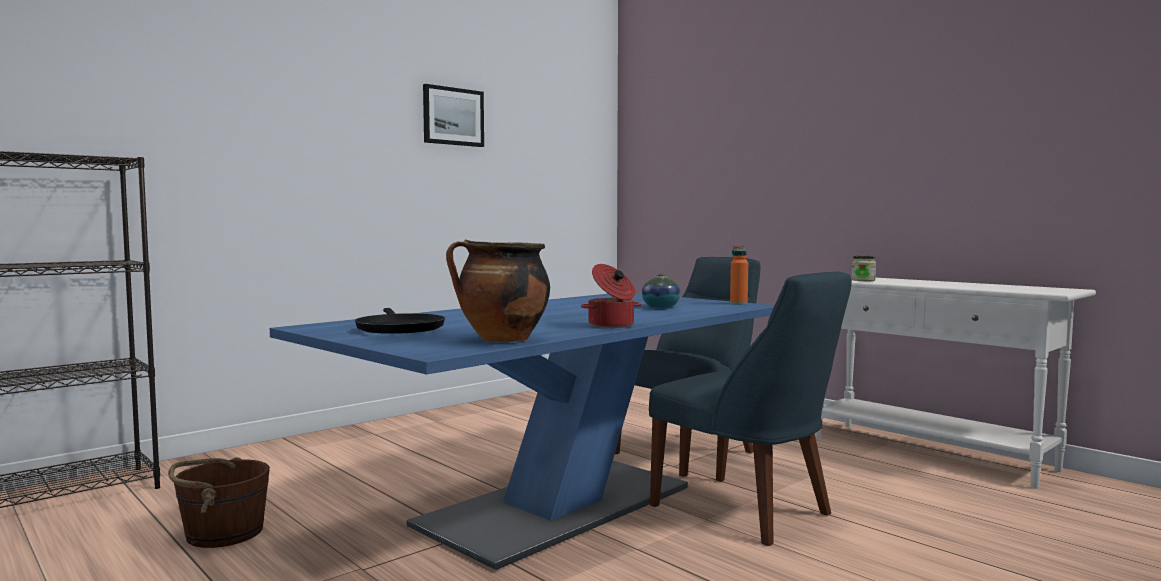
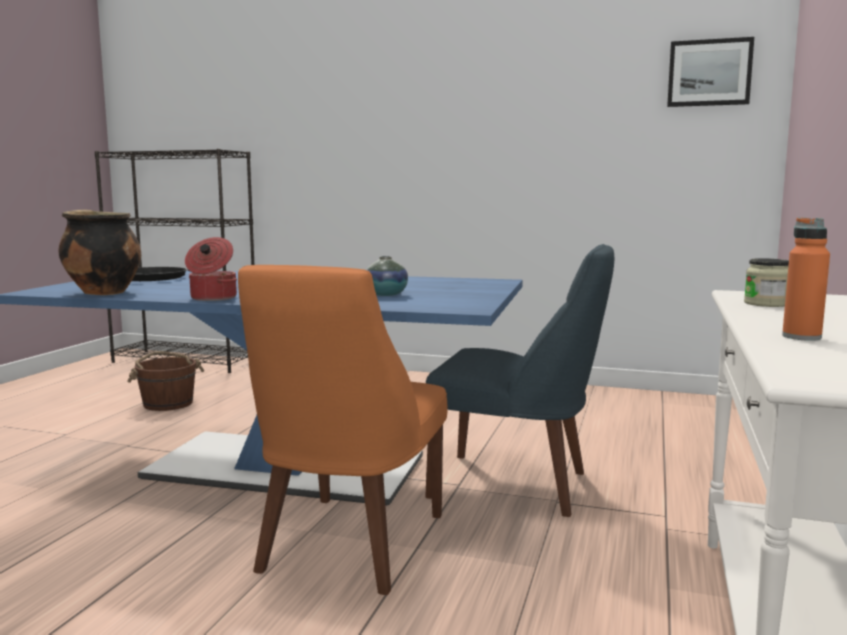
camera: 60 degrees right, 5 degrees up
picture [423,84,484,147] -> picture moved to [667,37,754,107]
blue chair [649,271,852,546] -> orange chair [238,265,447,595]
orange bottle [730,246,748,305] -> orange bottle moved to [782,217,830,341]

